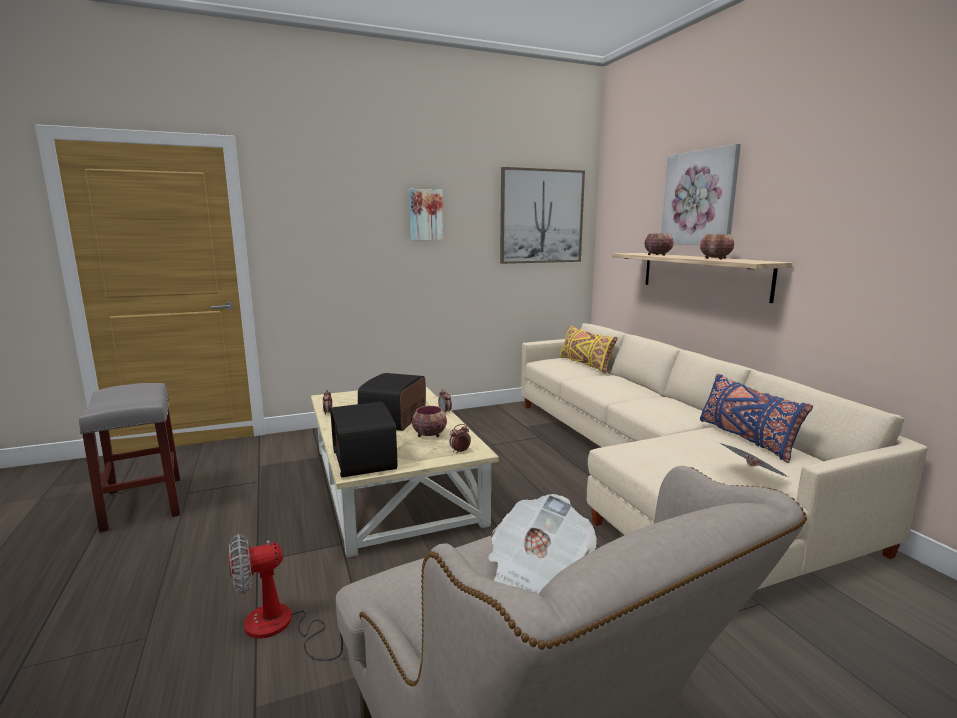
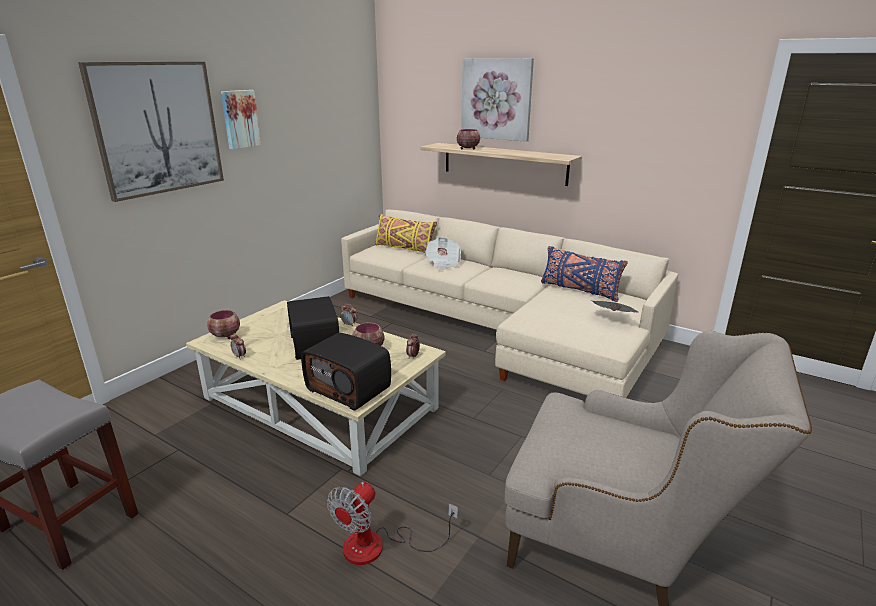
camera: 35 degrees left, 10 degrees up
newspaper [488,494,597,594] -> newspaper moved to [425,237,461,270]
picture [500,167,585,264] -> picture moved to [78,62,224,202]
bowl [700,234,734,259] -> bowl moved to [207,310,240,339]

